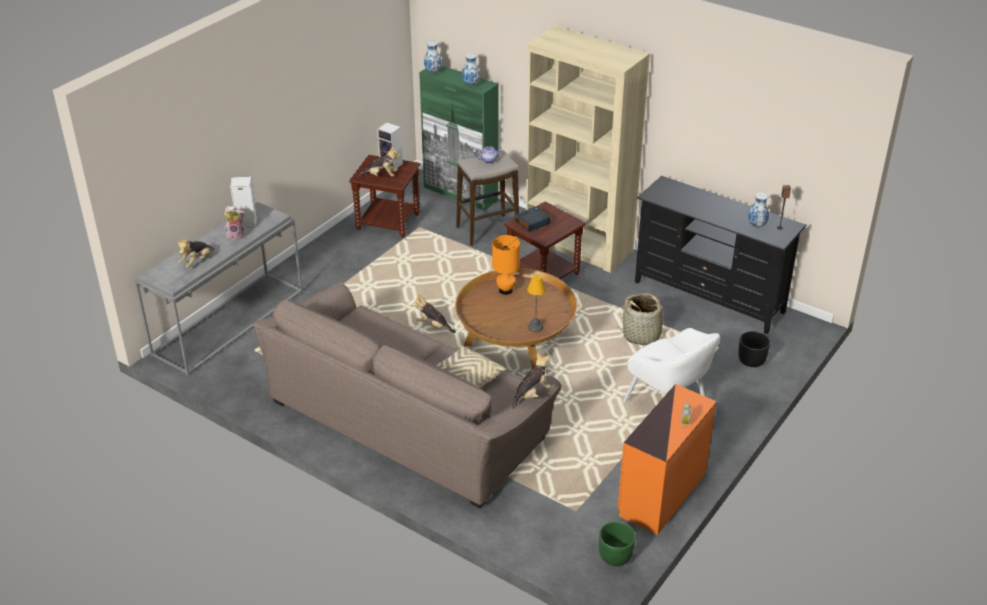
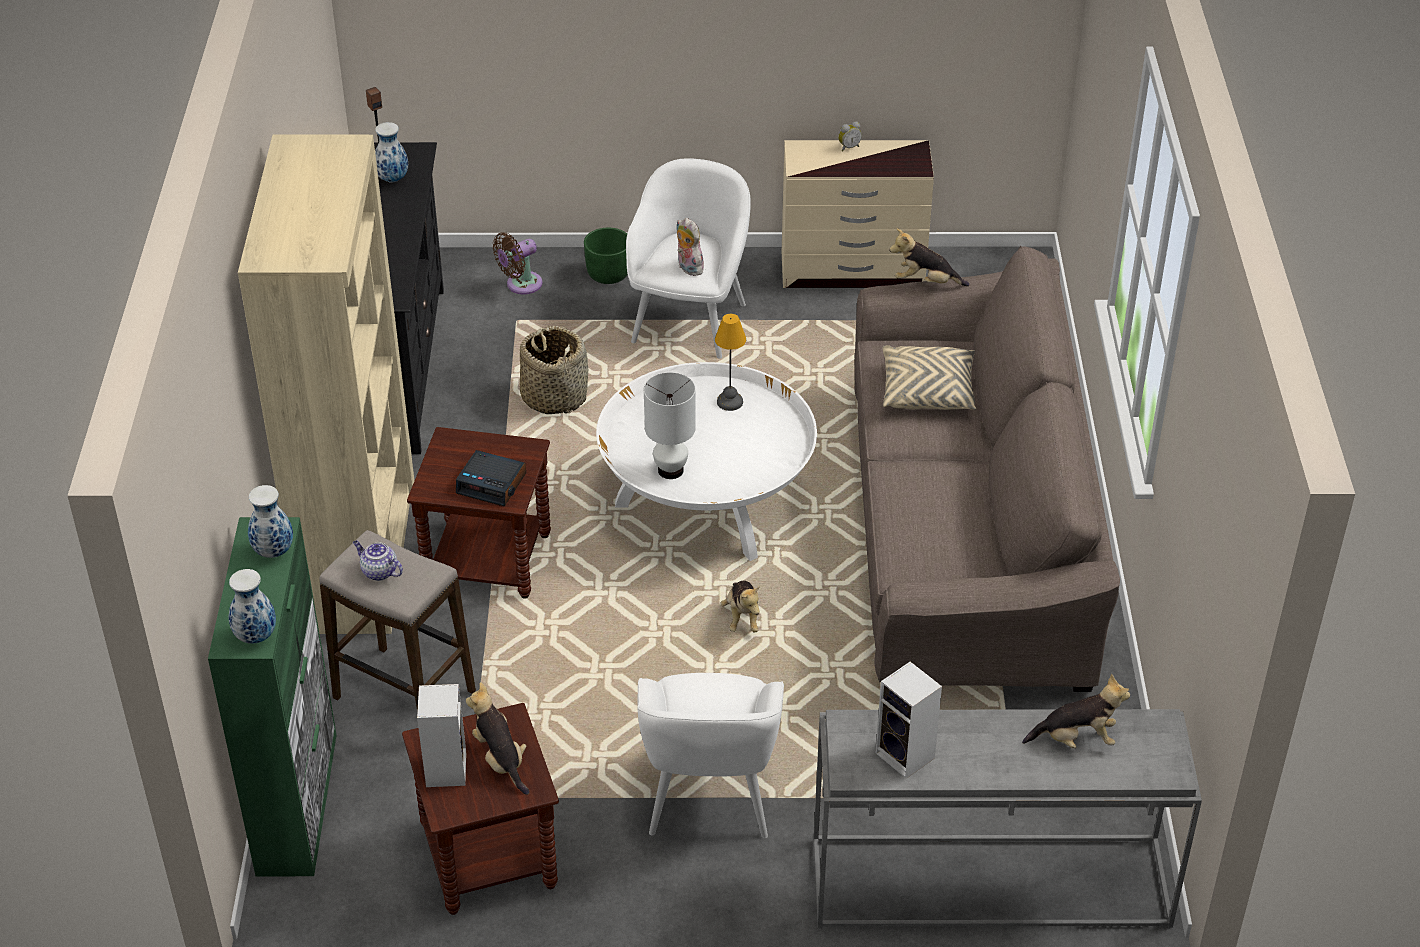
camera: 125 degrees left, 5 degrees up
plush toy [224,206,245,240] -> plush toy moved to [677,218,704,276]
brown coffee table [455,268,577,368] -> white coffee table [596,362,817,561]
orange table lamp [492,235,520,295] -> white table lamp [644,372,696,479]
green planter [599,521,636,566] -> green planter moved to [584,228,628,284]
orange dresser [618,384,717,535] -> beige dresser [782,140,934,288]
black planter [738,331,771,367] -> brown fan [493,232,542,294]
none -> white armchair [637,673,784,838]

